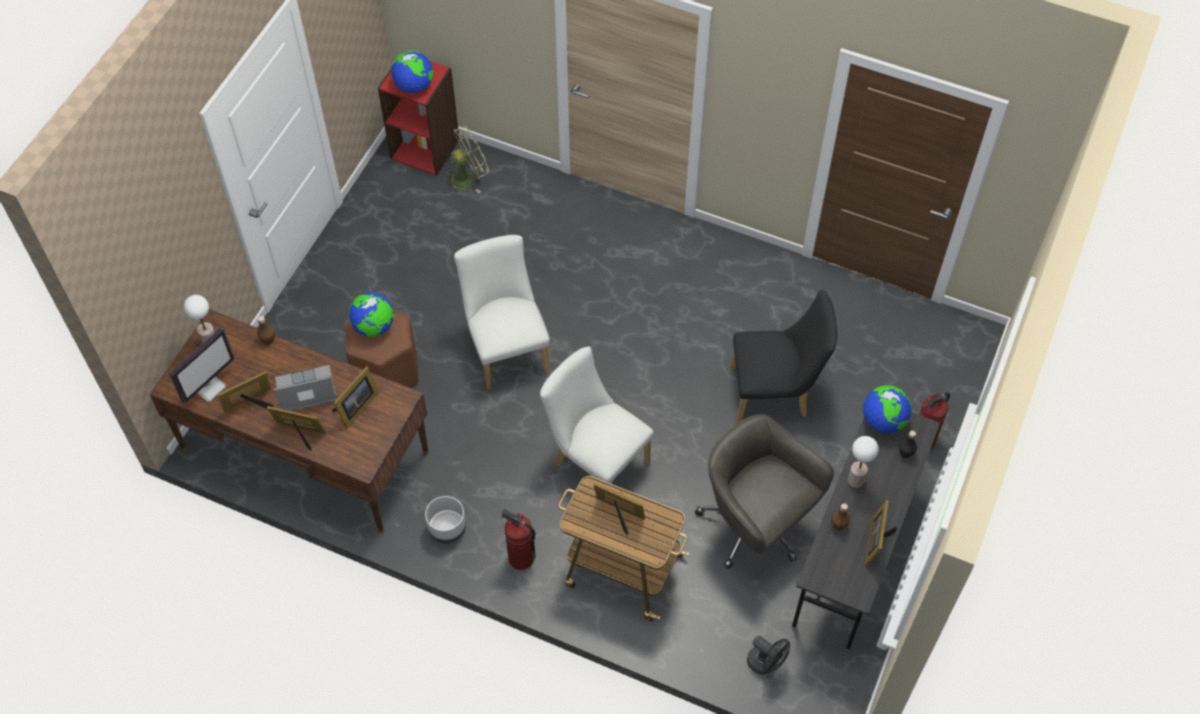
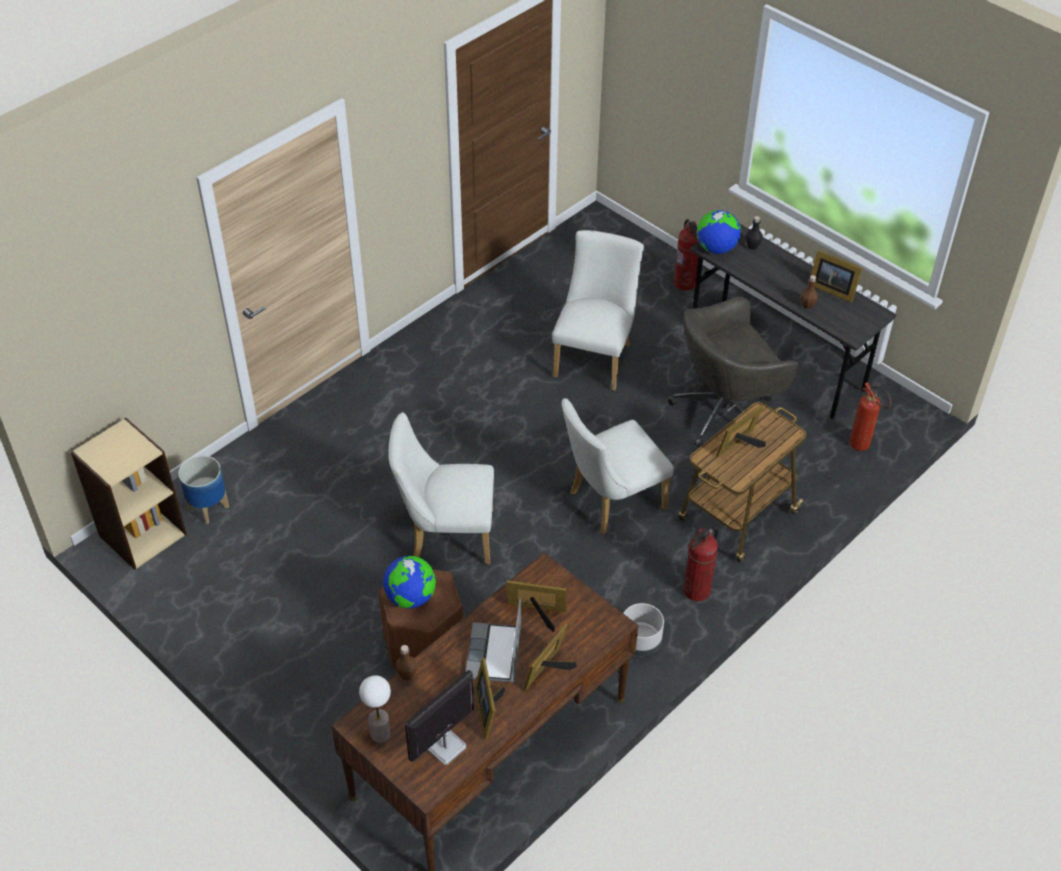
camera: 70 degrees left, 10 degrees down
monitor [169,328,235,403] -> monitor turned 105 degrees counterclockwise [405,670,474,765]
picture frame [332,366,379,429] -> picture frame turned 45 degrees counterclockwise [507,580,566,632]
red bookcase [378,52,460,176] -> beige bookcase [71,418,186,570]
globe [391,51,433,93] -> none
green fan [442,126,489,193] -> planter [178,455,229,524]
black chair [731,290,838,422] -> white chair [552,230,644,391]
black fan [747,636,790,674] -> fire extinguisher [850,382,891,451]
table lamp [848,436,879,488] -> none

